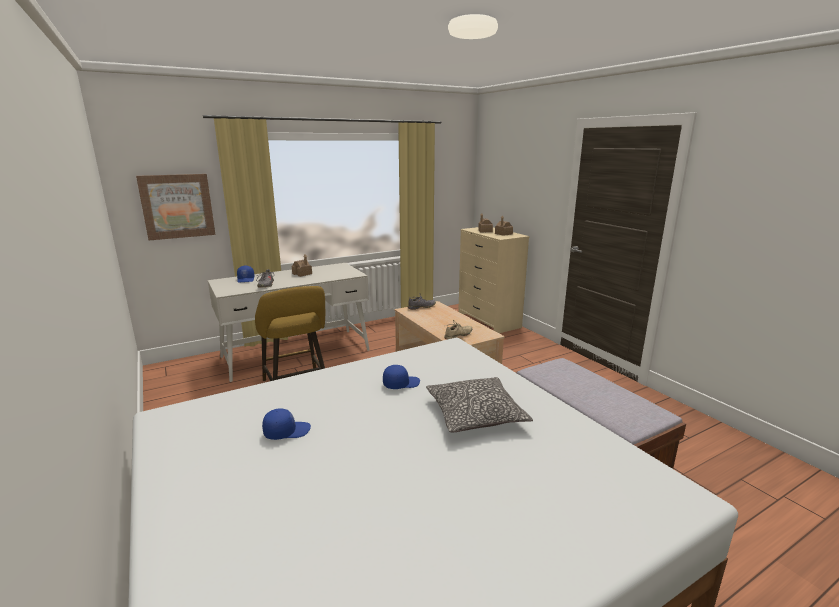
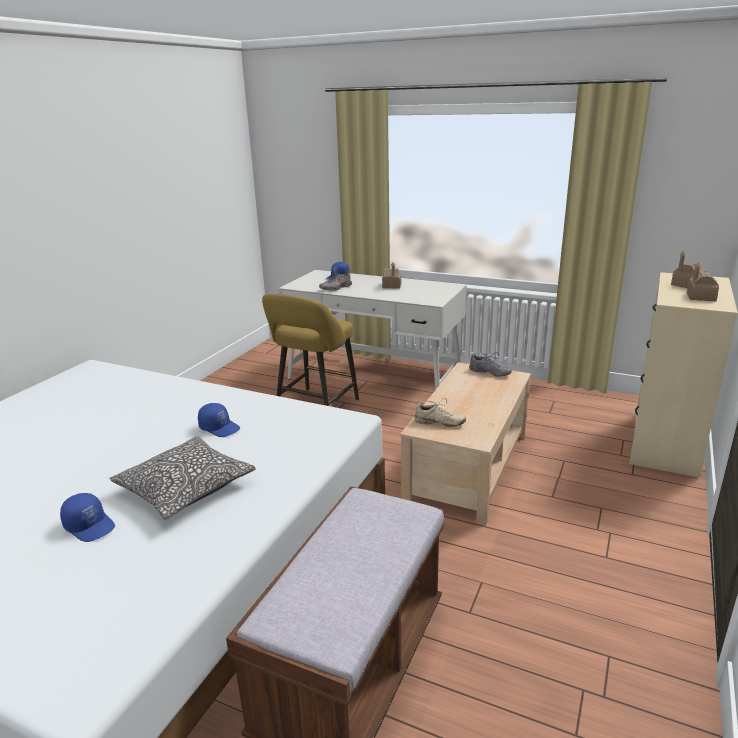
camera: 55 degrees right, 5 degrees up
picture [136,174,215,240] -> none
blue cap [262,408,311,440] -> blue cap moved to [60,493,115,542]

